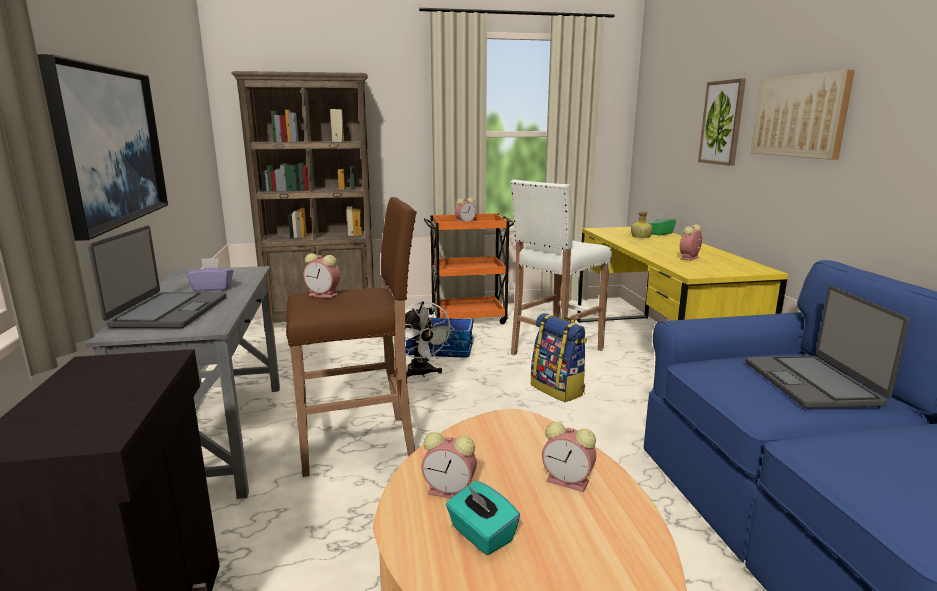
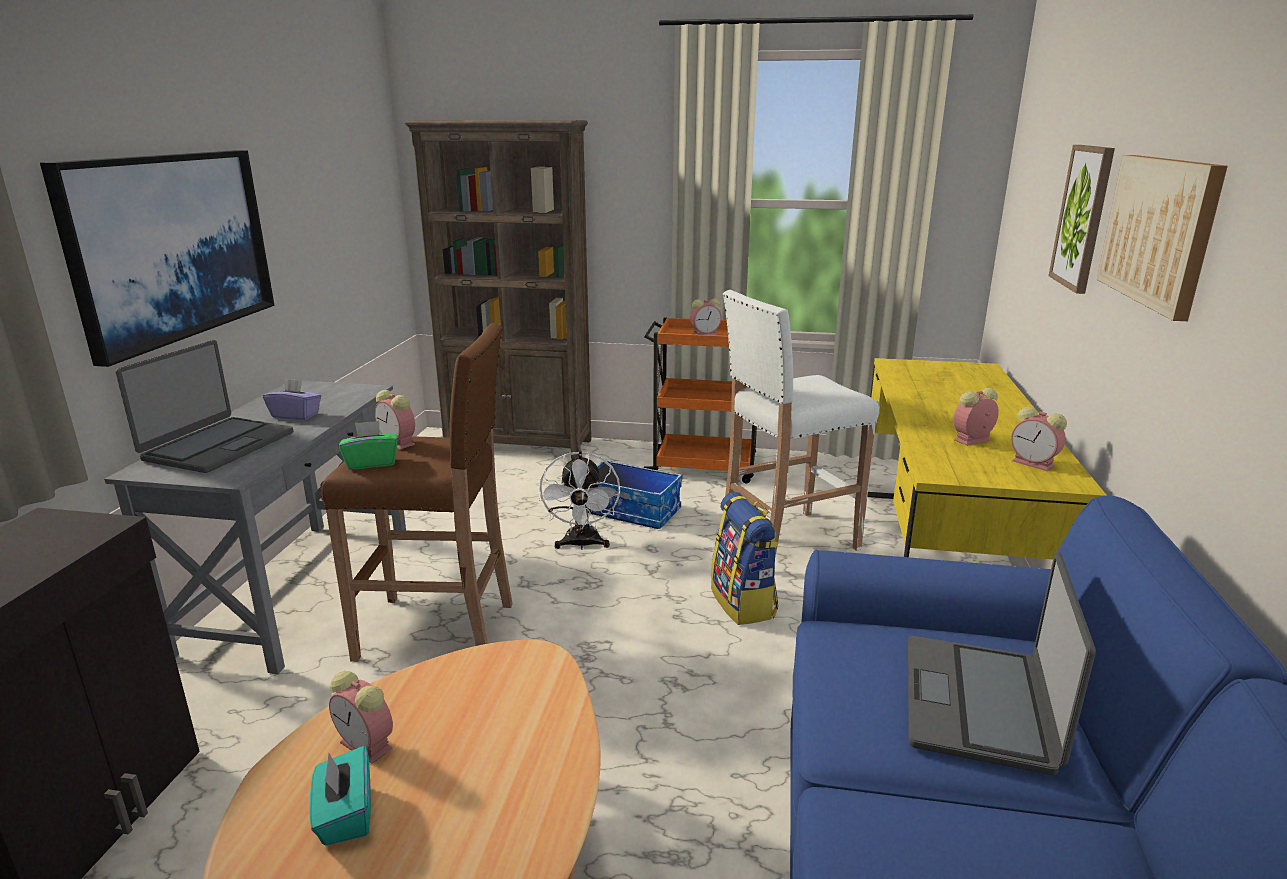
camera: 20 degrees right, 5 degrees up
alarm clock [542,422,596,492] -> alarm clock moved to [1011,407,1067,471]
bottle [631,211,653,238] -> none
green tissue box [649,213,676,236] -> green tissue box moved to [339,421,398,470]

